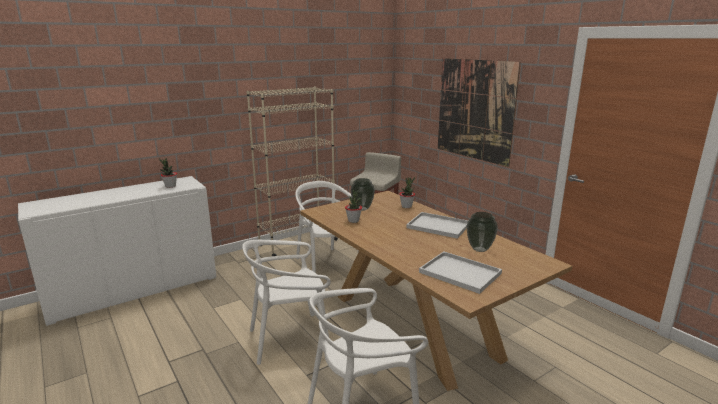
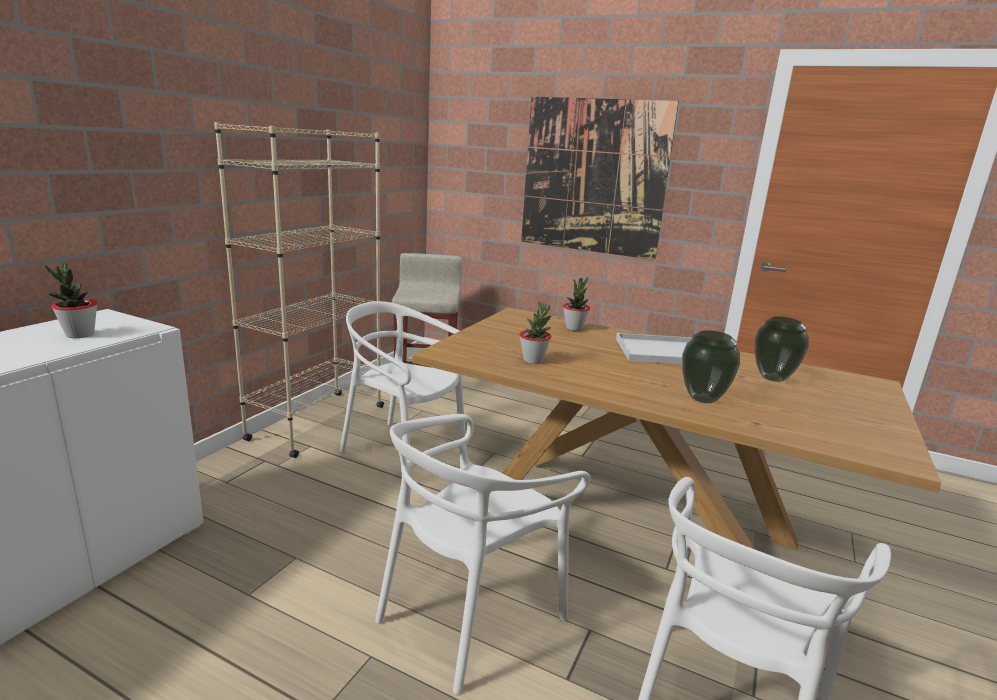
camera: 30 degrees left, 0 degrees up
vase [350,178,375,211] -> vase moved to [682,330,740,403]
white tray [419,252,502,294] -> none

